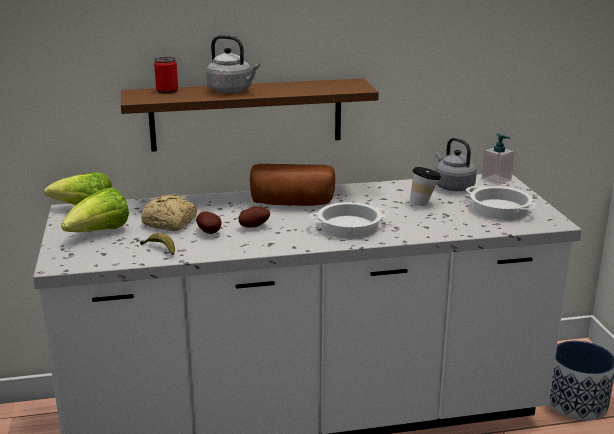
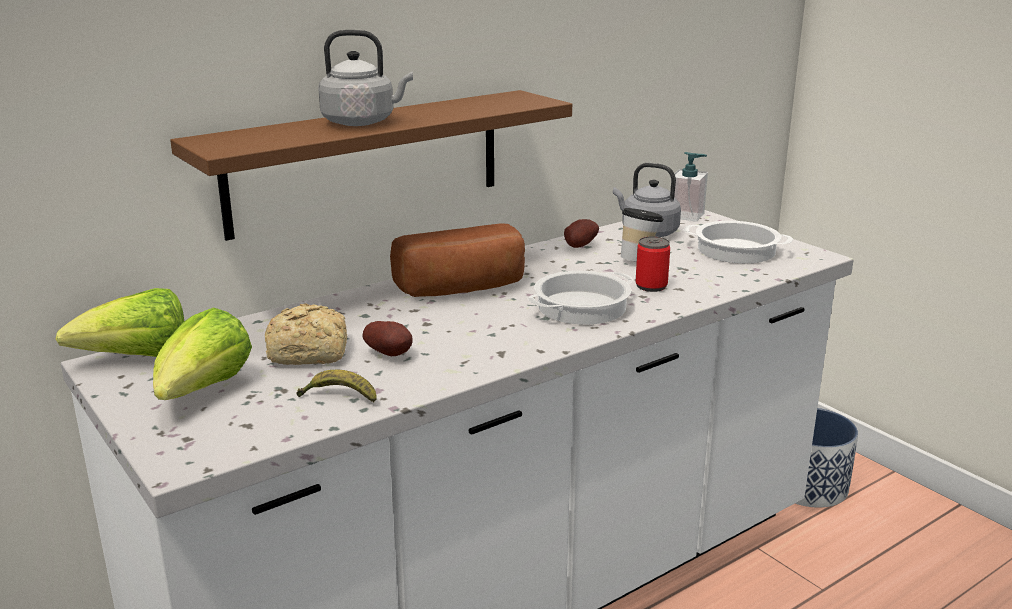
camera: 25 degrees left, 0 degrees up
can [154,57,178,94] -> can moved to [636,236,670,292]
potato [239,206,270,228] -> potato moved to [564,219,599,248]

